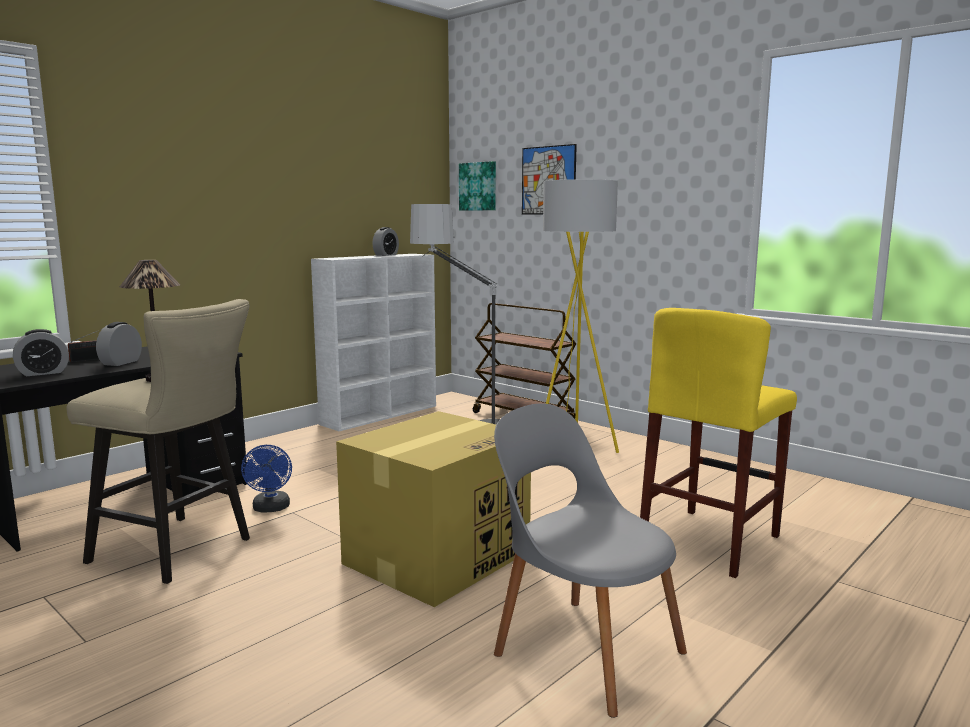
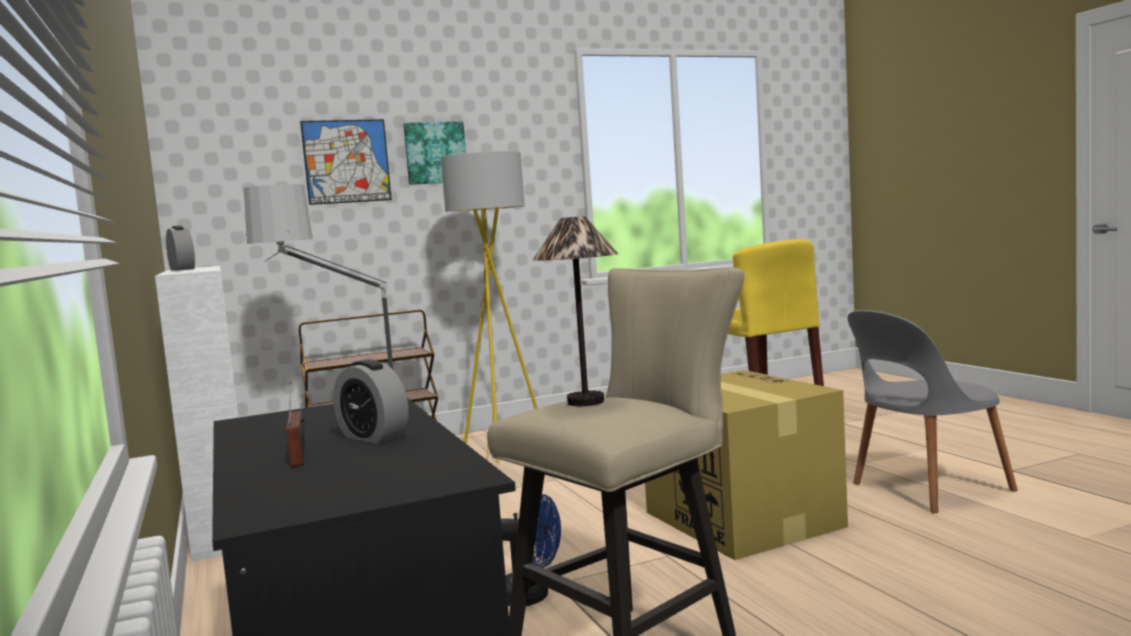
camera: 65 degrees left, 5 degrees down
alarm clock [13,329,69,376] -> none
picture [459,161,496,211] -> picture moved to [403,122,466,185]

